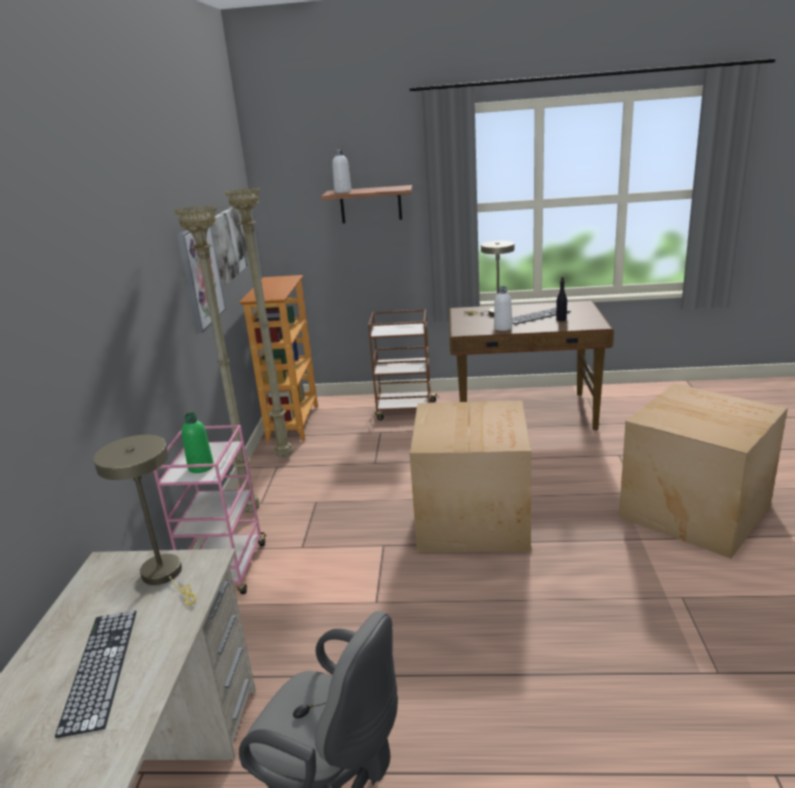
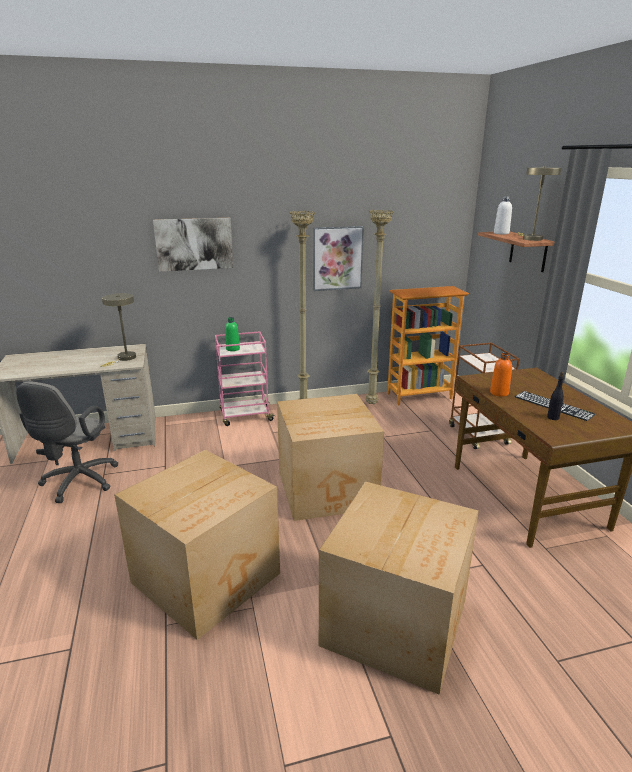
camera: 70 degrees right, 0 degrees up
keyboard [55,610,137,738] -> none
picture [211,207,250,285] -> picture moved to [153,218,233,272]
beige table lamp [463,241,514,316] -> beige table lamp moved to [518,166,561,241]
white bottle [494,286,512,331] -> orange bottle [490,352,512,397]
none -> cardboard box [114,450,280,640]

